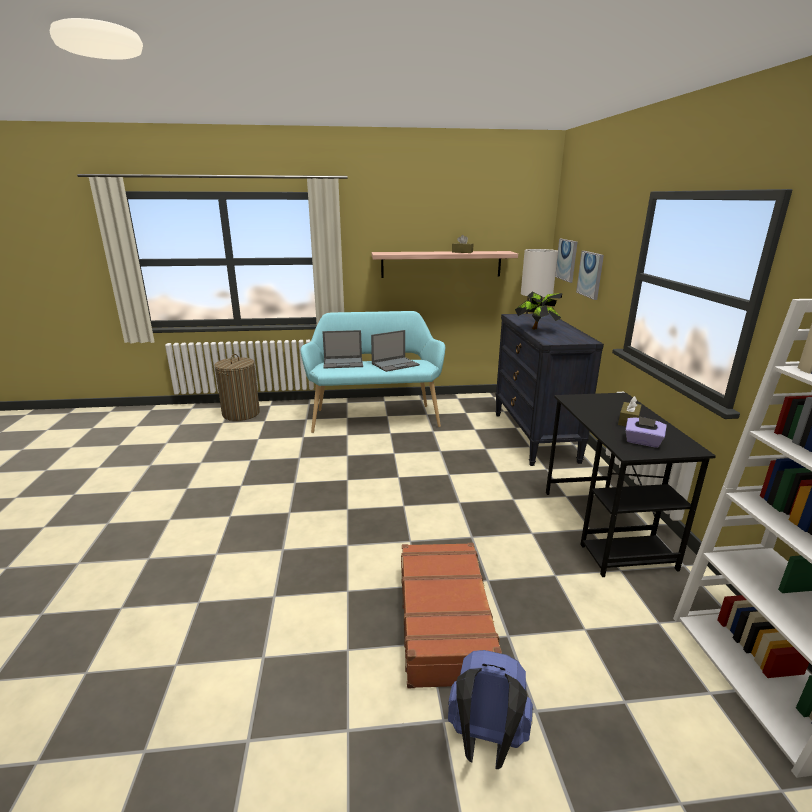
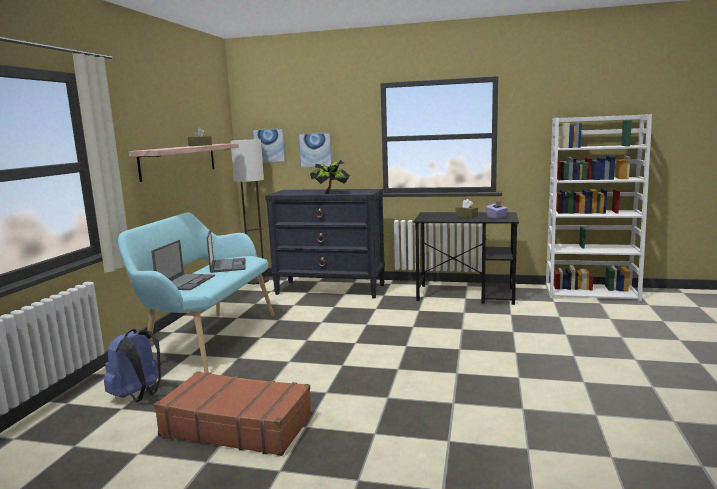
camera: 70 degrees left, 10 degrees down
laundry basket [214,354,260,421] -> none
brown suitcase [401,543,502,688] -> brown suitcase moved to [154,371,312,456]
blue backpack [448,650,533,769] -> blue backpack moved to [104,329,161,402]

